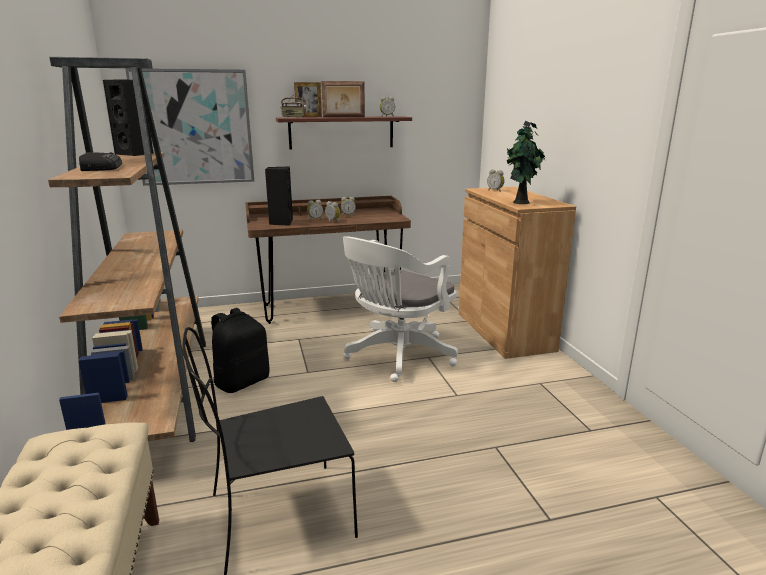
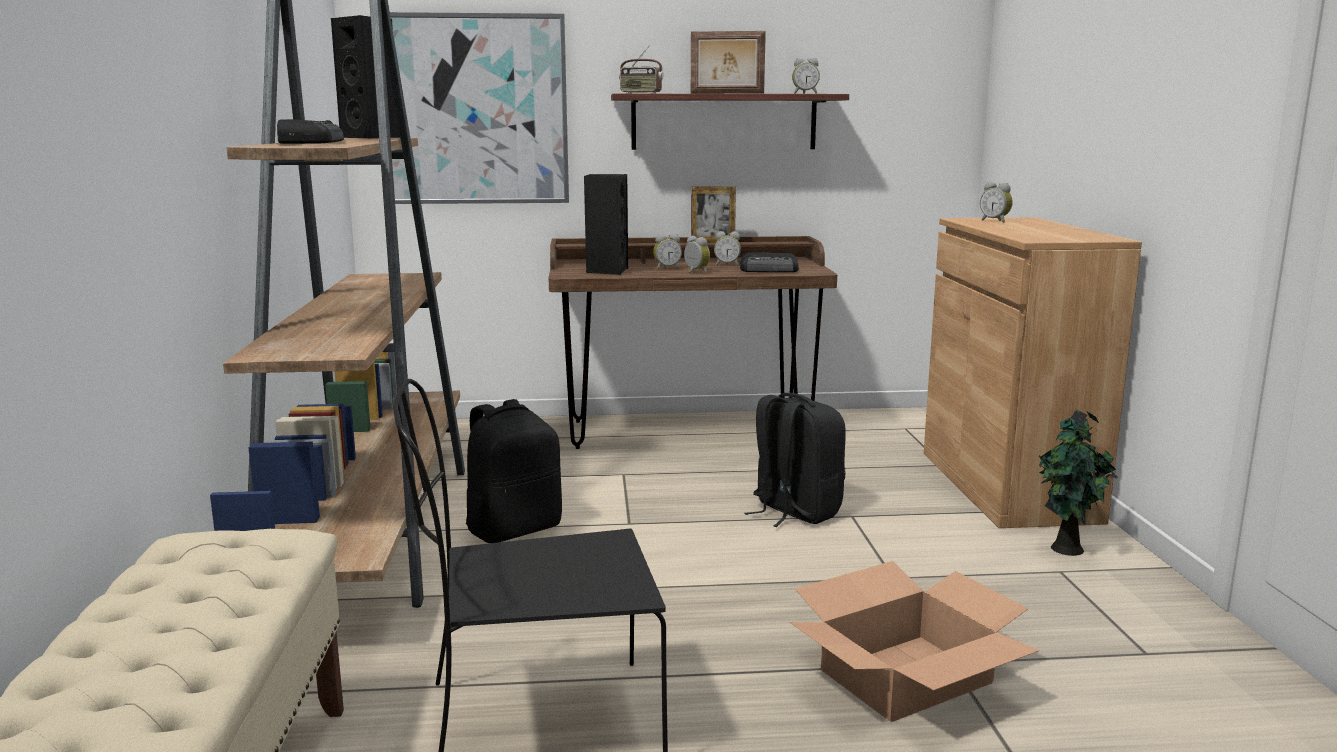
camera: 10 degrees right, 5 degrees down
picture frame [294,82,322,117] -> picture frame moved to [691,186,736,243]
white office chair [343,236,458,382] -> black backpack [744,393,846,527]
potted plant [507,121,545,204] -> potted plant moved to [1039,410,1118,556]
none -> radio [740,253,799,272]
none -> cardboard box [789,561,1040,722]

